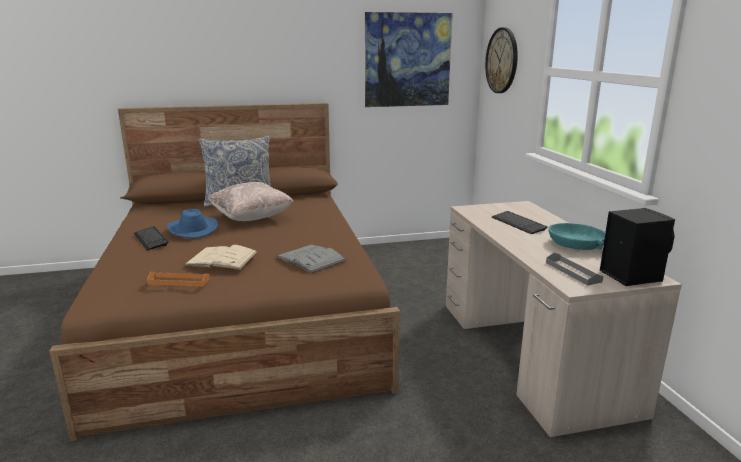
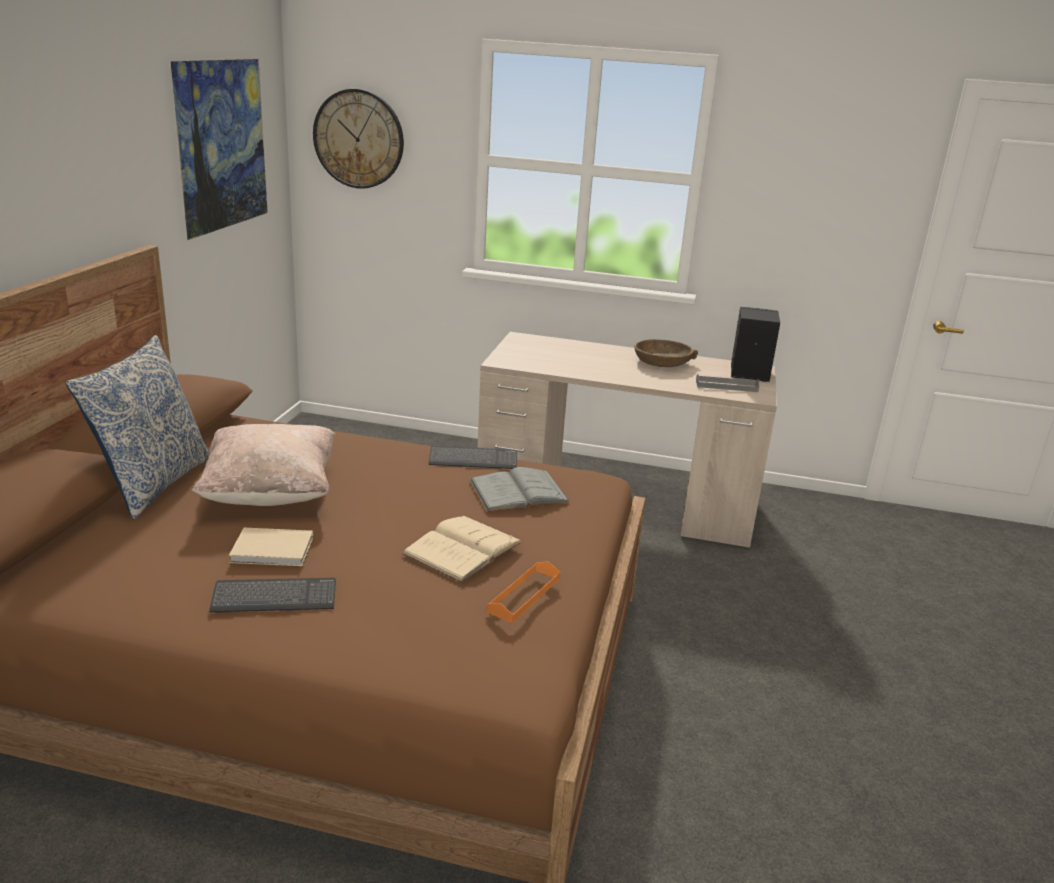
camera: 65 degrees left, 5 degrees up
blue hat [167,209,218,238] -> beige book [229,528,313,566]
keyboard [492,211,548,234] -> keyboard moved to [428,446,517,469]
turquoise bowl [548,223,605,250] -> brown bowl [635,339,698,367]

